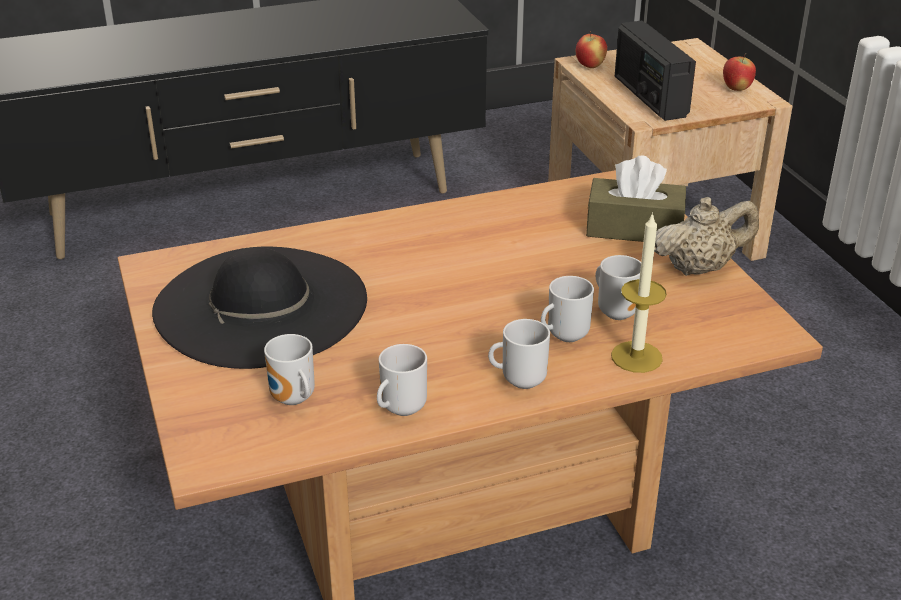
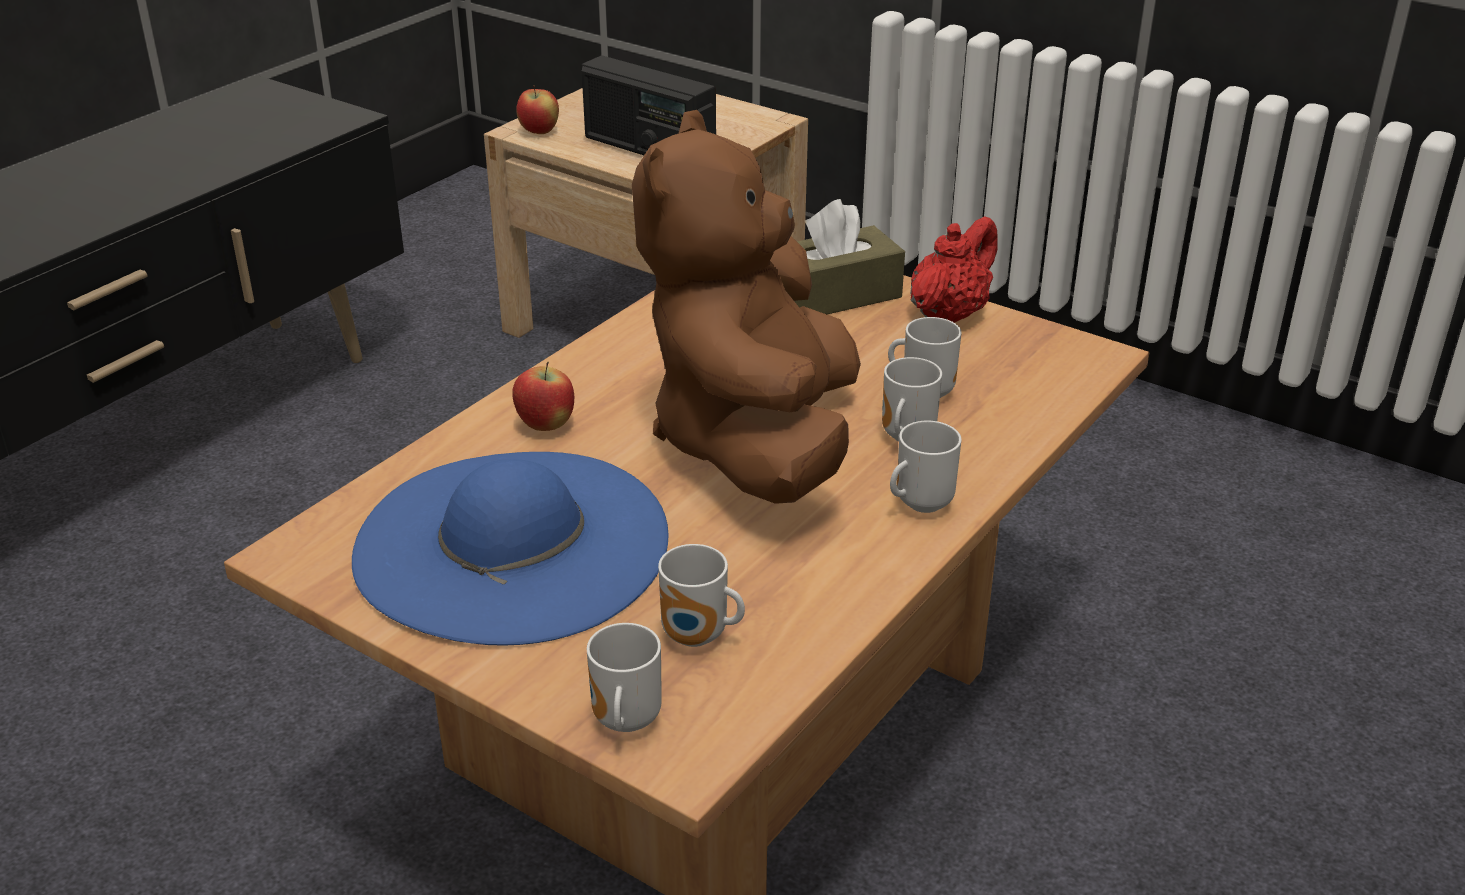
camera: 35 degrees left, 0 degrees up
black hat [152,246,367,369] -> blue hat [352,452,669,646]
mug [377,344,427,416] -> mug moved to [587,623,662,732]
candle [611,212,667,373] -> none
beige teapot [654,197,759,276] -> red teapot [910,216,998,323]
apple [723,53,756,91] -> apple moved to [512,362,574,431]
none -> brown plush toy [632,110,861,504]

